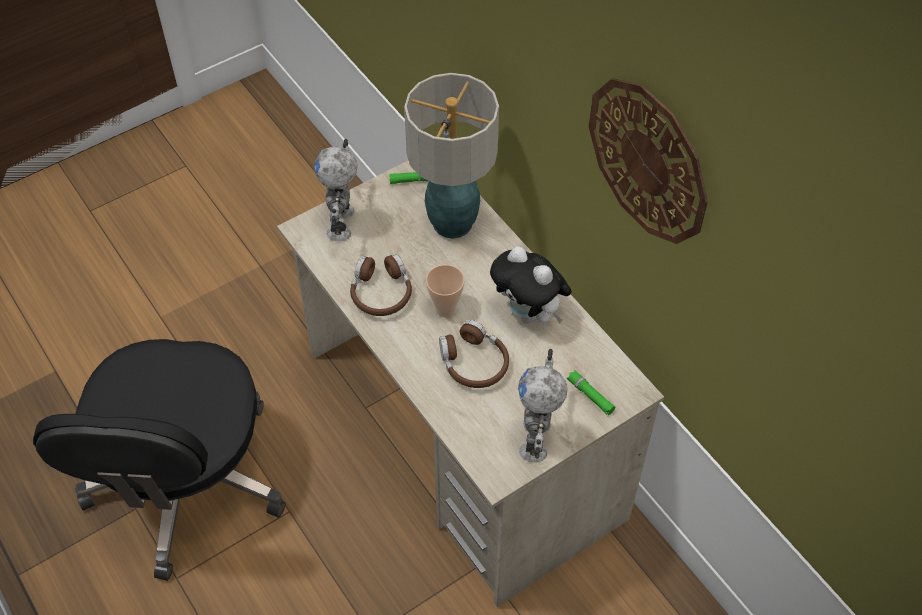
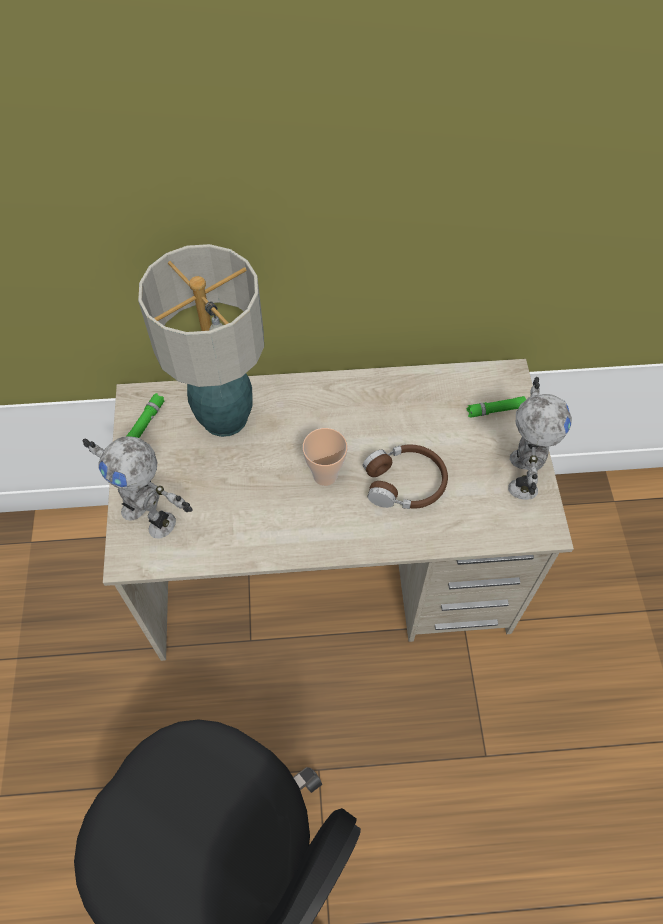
camera: 60 degrees left, 5 degrees up
brown headphones [350,253,412,316] -> none
plush toy [490,246,572,324] -> none
toy robot [518,349,568,462] -> toy robot turned 120 degrees counterclockwise [508,377,572,500]
wall clock [589,78,708,244] -> none

